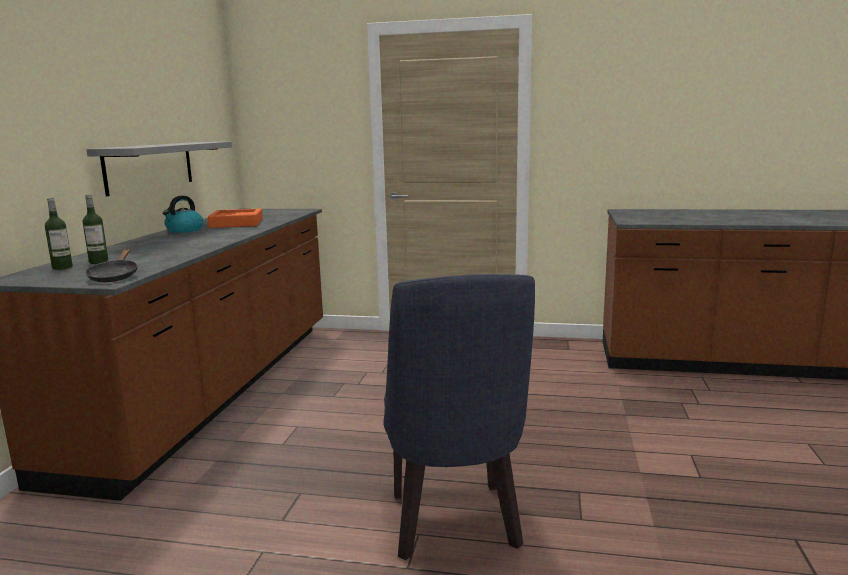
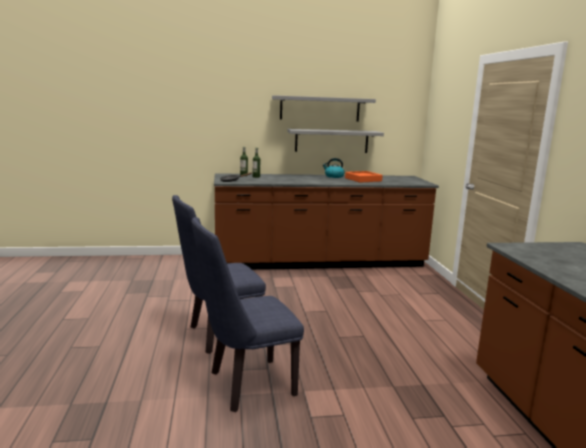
camera: 70 degrees right, 0 degrees up
none -> blue chair [191,217,304,412]
none -> grey shelf [272,95,376,122]

